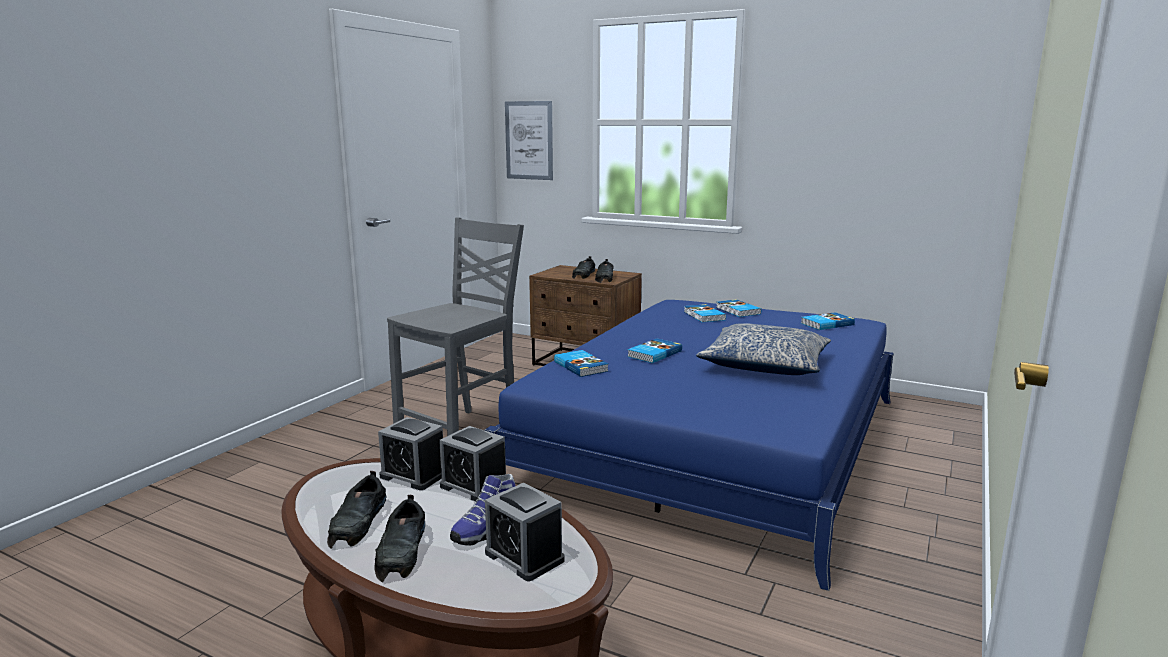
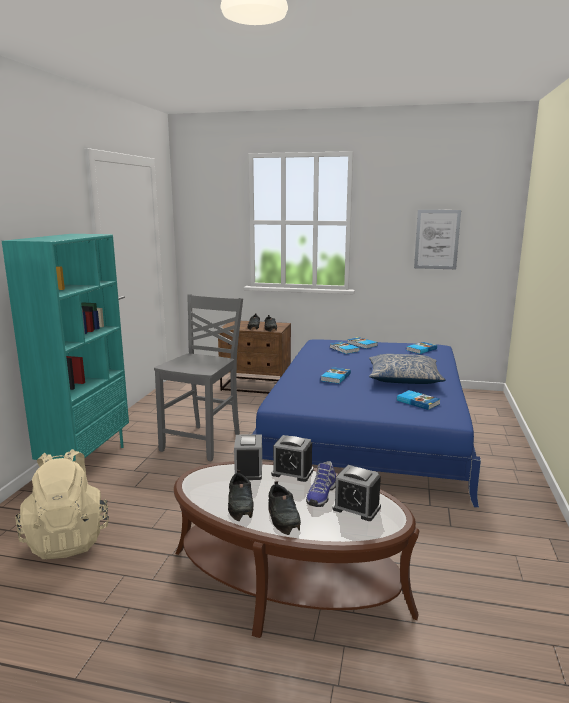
camera: 15 degrees left, 0 degrees up
alarm clock [378,417,443,490] -> alarm clock turned 105 degrees counterclockwise [234,434,262,480]
picture [505,101,553,180] -> picture moved to [414,210,461,269]
book [554,350,609,377] -> book moved to [397,390,440,410]
none -> turquoise bookcase [2,234,129,461]
none -> beige backpack [15,449,109,559]

